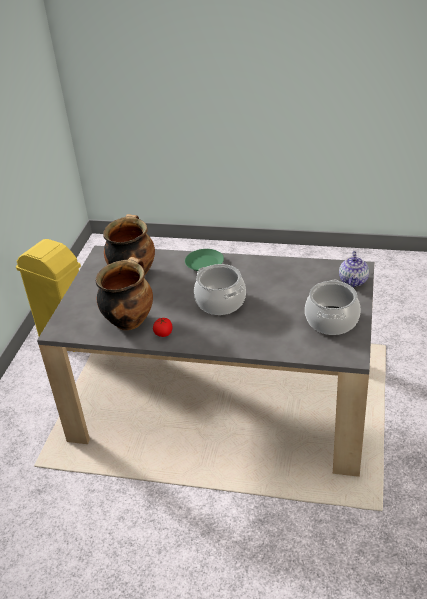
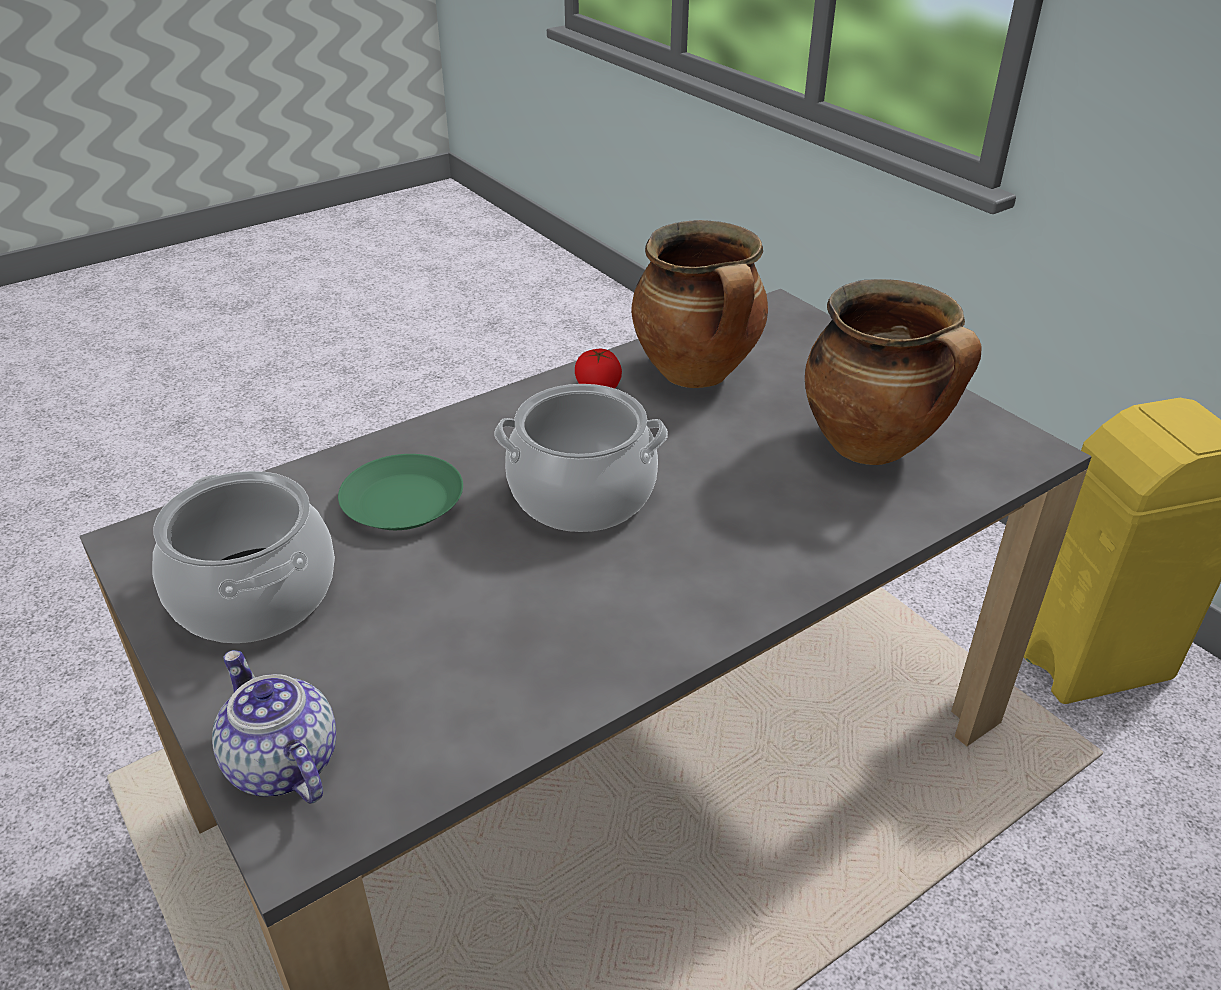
camera: 130 degrees right, 0 degrees up
green plate [185,249,224,272] -> green plate moved to [338,454,463,530]

